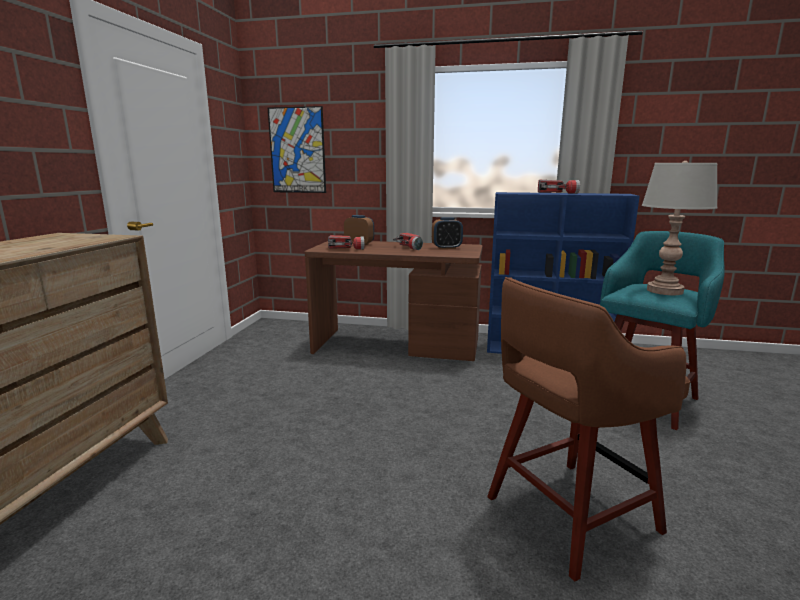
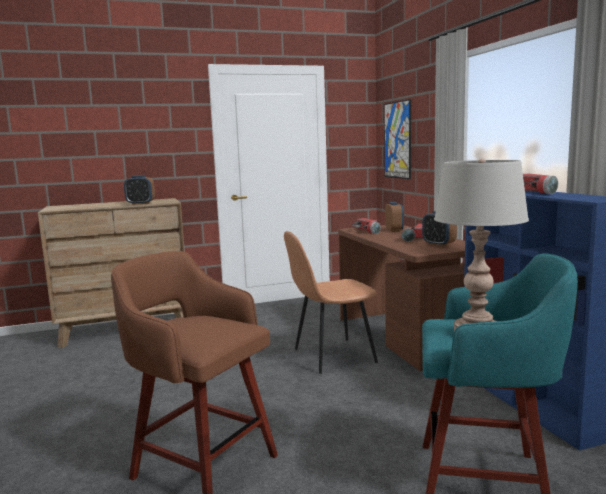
camera: 60 degrees right, 5 degrees down
none -> alarm clock [124,175,155,205]
none -> brown chair [284,231,378,374]

